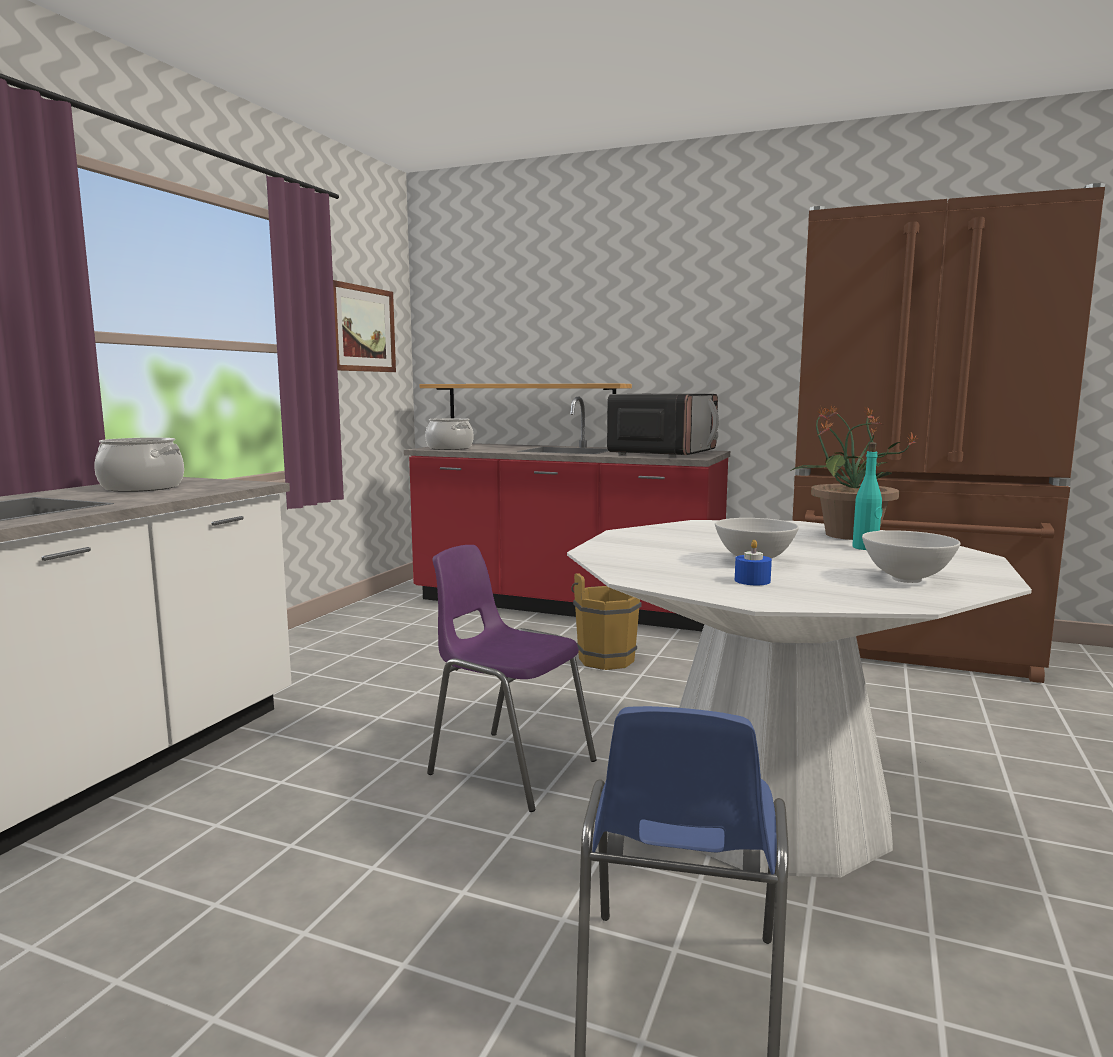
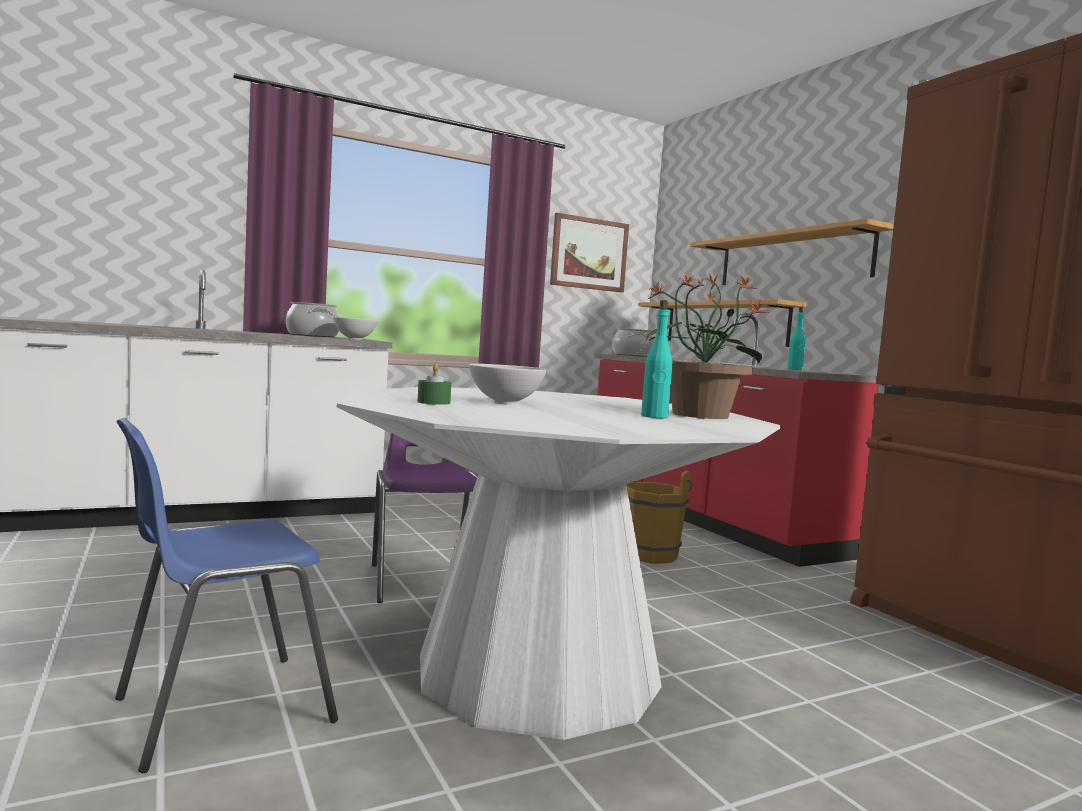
camera: 40 degrees right, 5 degrees down
microwave [607,394,719,457] -> turquoise bottle [787,307,805,370]
blue candle [735,540,772,585] -> green candle [417,364,451,405]
white bowl [862,530,961,583] -> white bowl moved to [333,317,378,340]
none -> shelf [690,218,894,285]

